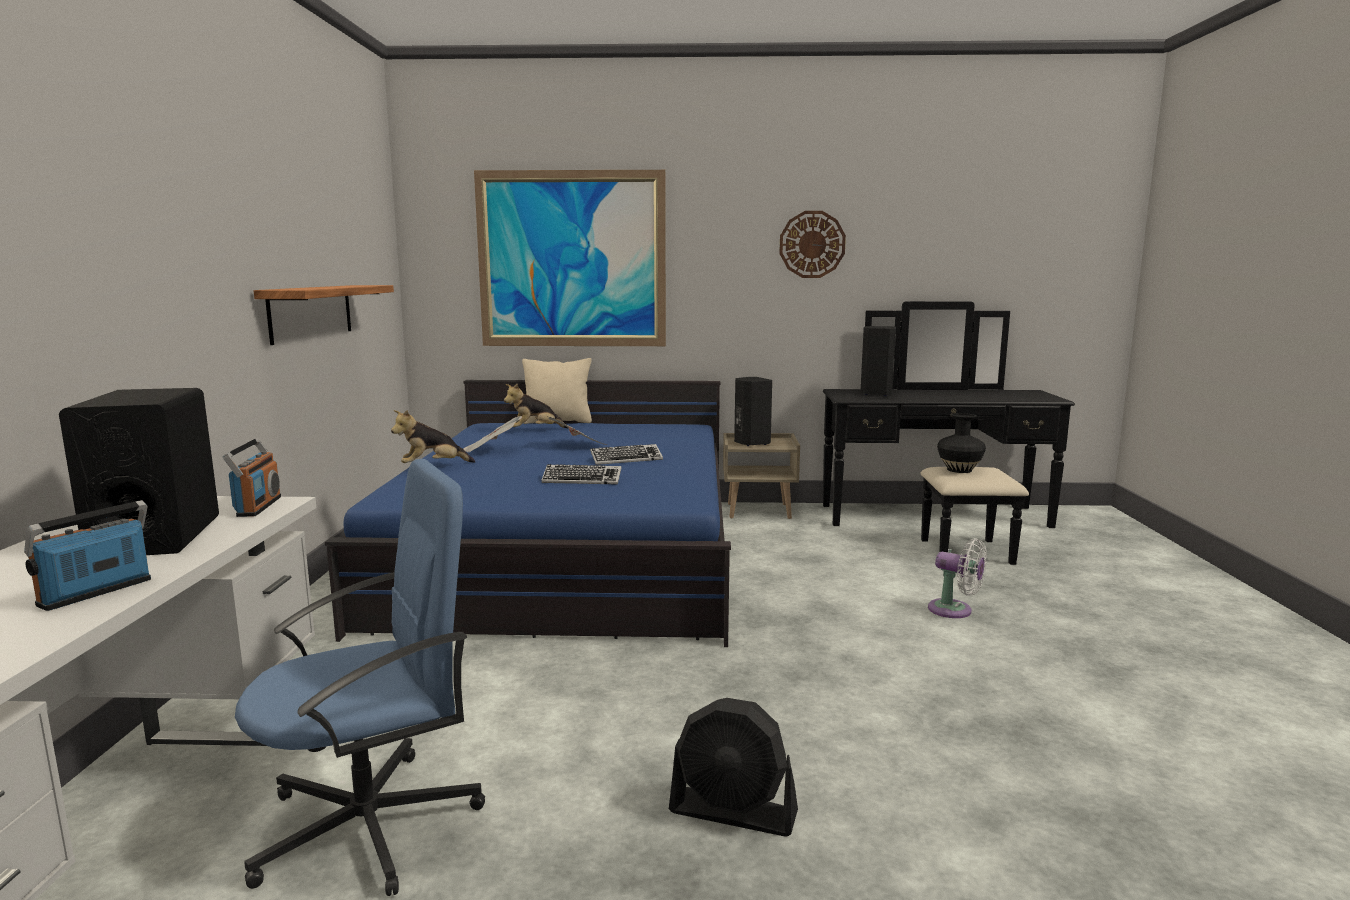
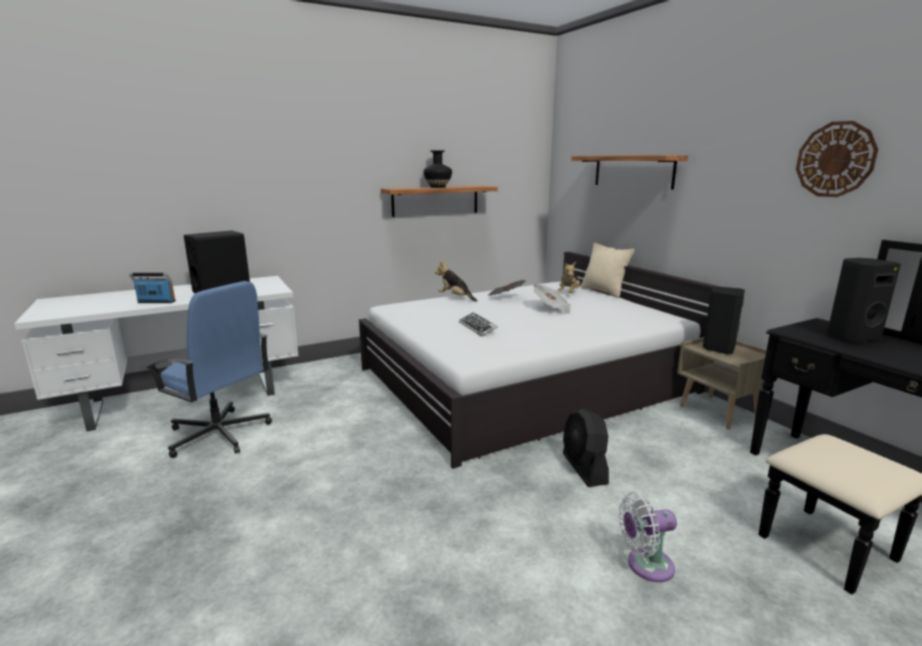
camera: 60 degrees right, 5 degrees up
radio [222,438,281,517] -> none
blue bed [325,380,731,647] -> white bed [359,252,720,469]
picture [474,170,666,346] -> shelf [571,155,688,189]
plush toy [504,384,568,428] -> plush toy turned 105 degrees counterclockwise [558,262,580,293]
keyboard [590,444,663,465] -> none
black fan [669,698,798,837] -> black fan moved to [563,409,609,487]
white fan [928,538,987,618] -> white fan turned 75 degrees clockwise [619,492,677,582]
black vase [937,413,986,473] -> black vase moved to [423,151,452,188]

